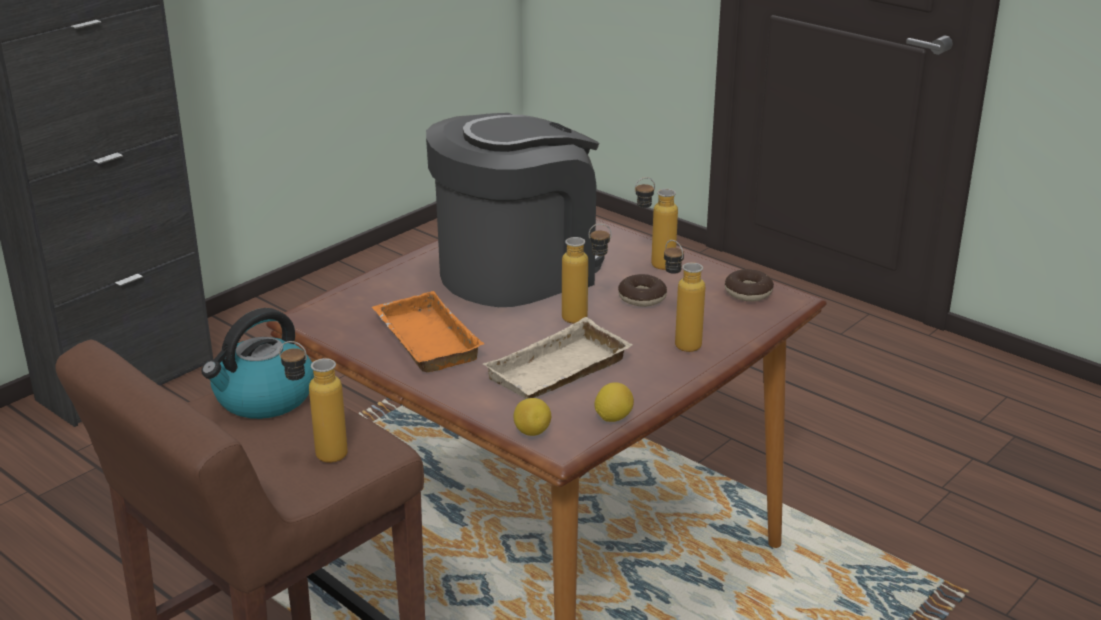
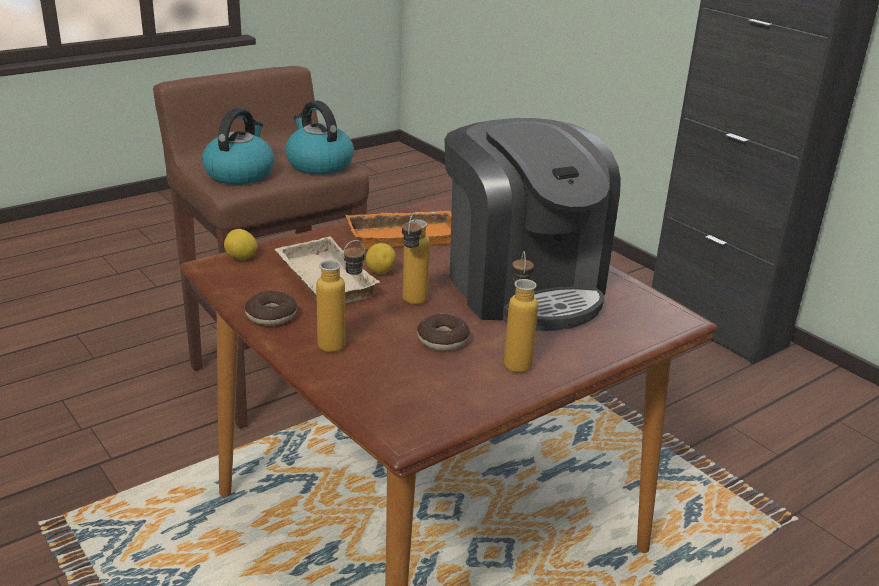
camera: 100 degrees right, 0 degrees up
bottle [279,341,348,463] -> kettle [202,108,274,185]
lemon [594,382,634,422] -> lemon moved to [366,243,396,274]
donut [725,269,774,302] -> donut moved to [245,291,297,325]

